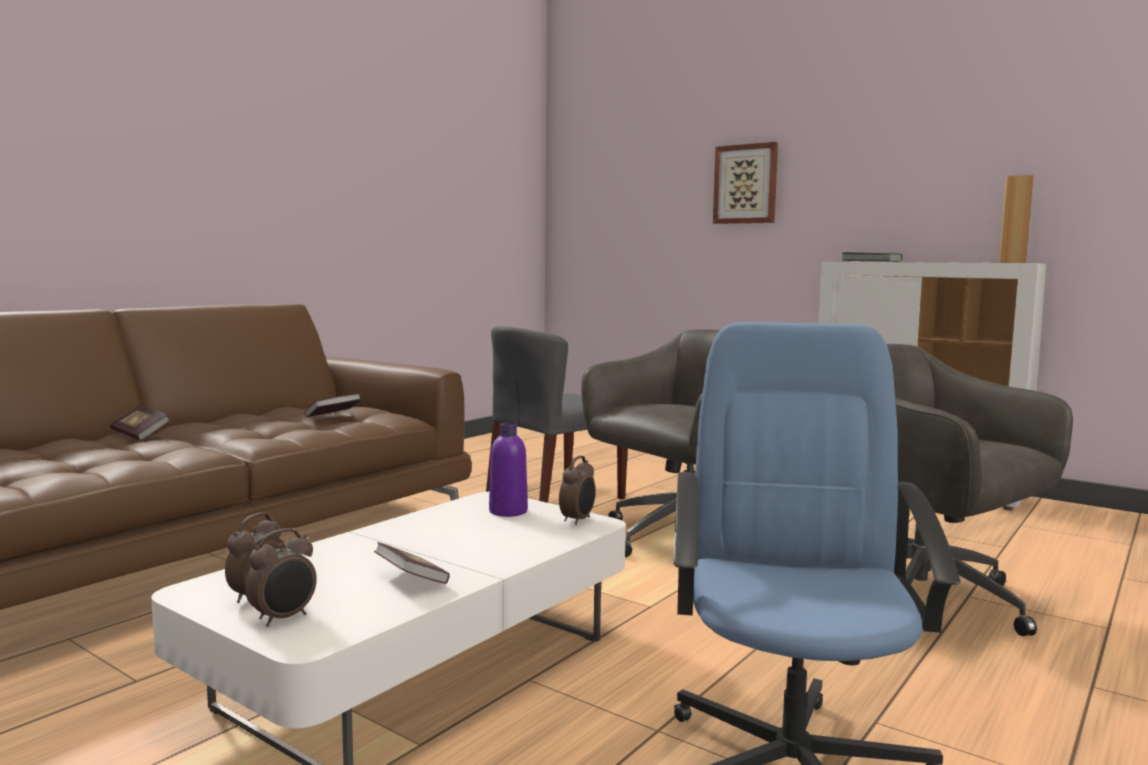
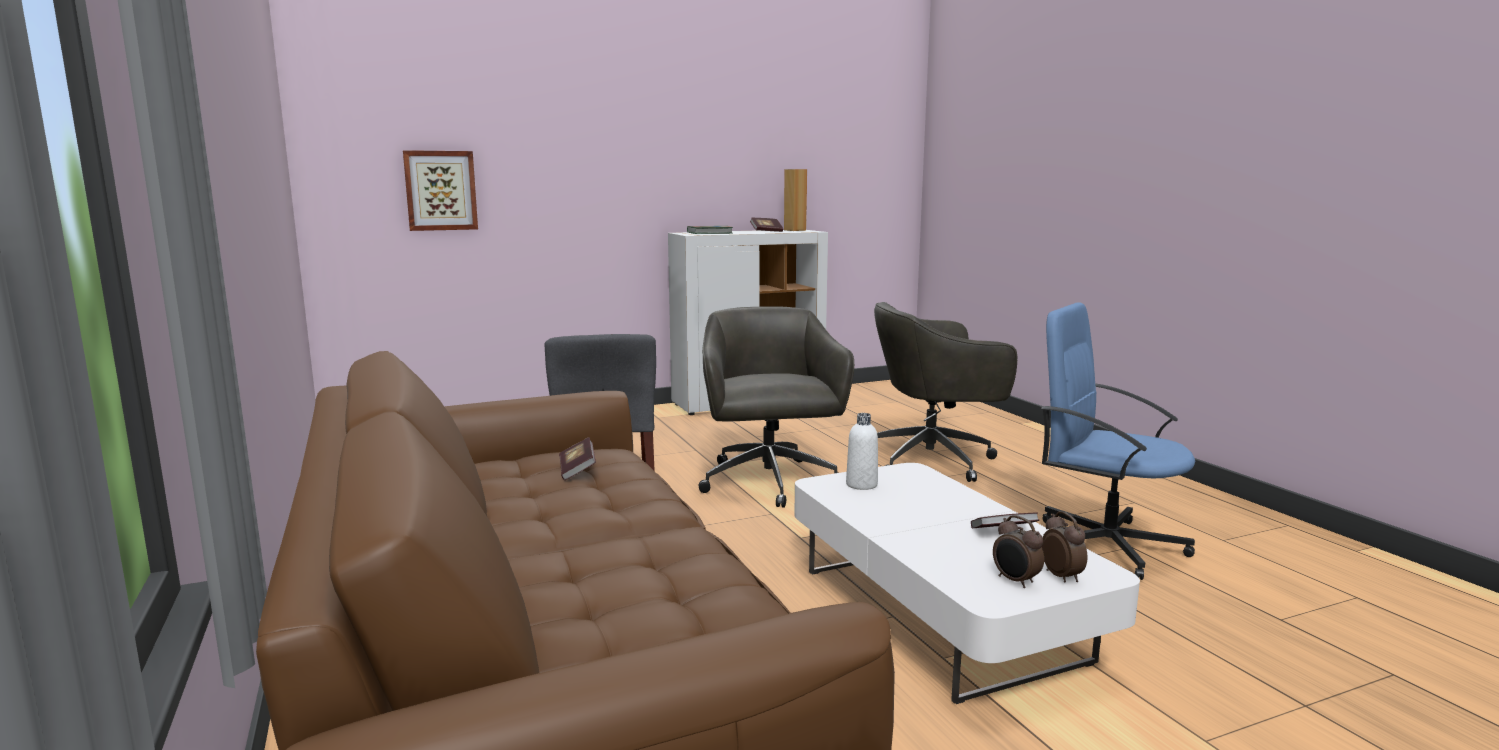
camera: 60 degrees left, 5 degrees up
book [110,406,170,441] -> book moved to [750,218,783,232]
purple bottle [489,422,528,517] -> white bottle [846,413,878,490]
alarm clock [559,456,596,525] -> none
picture [713,142,778,224] -> picture moved to [403,150,478,231]

